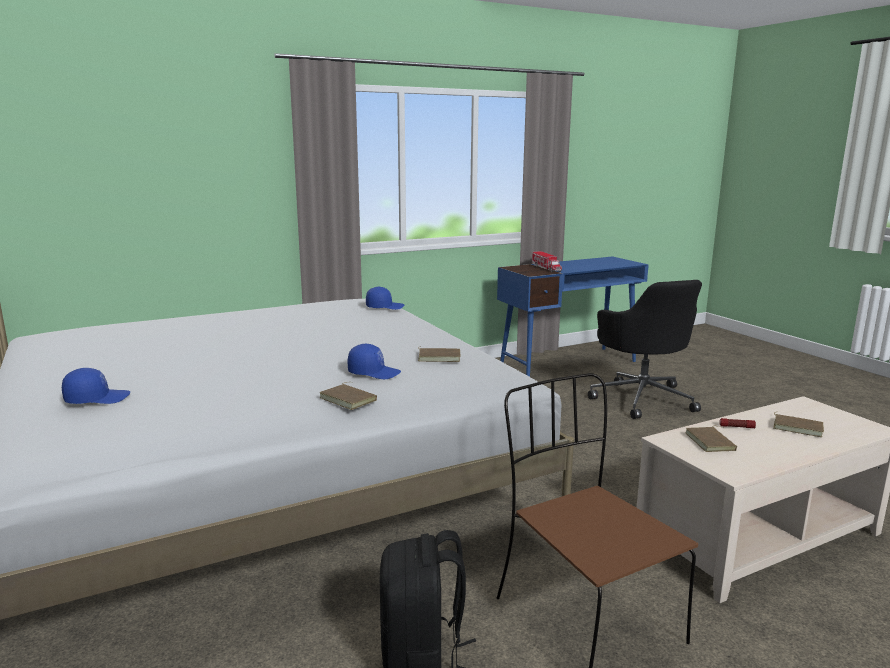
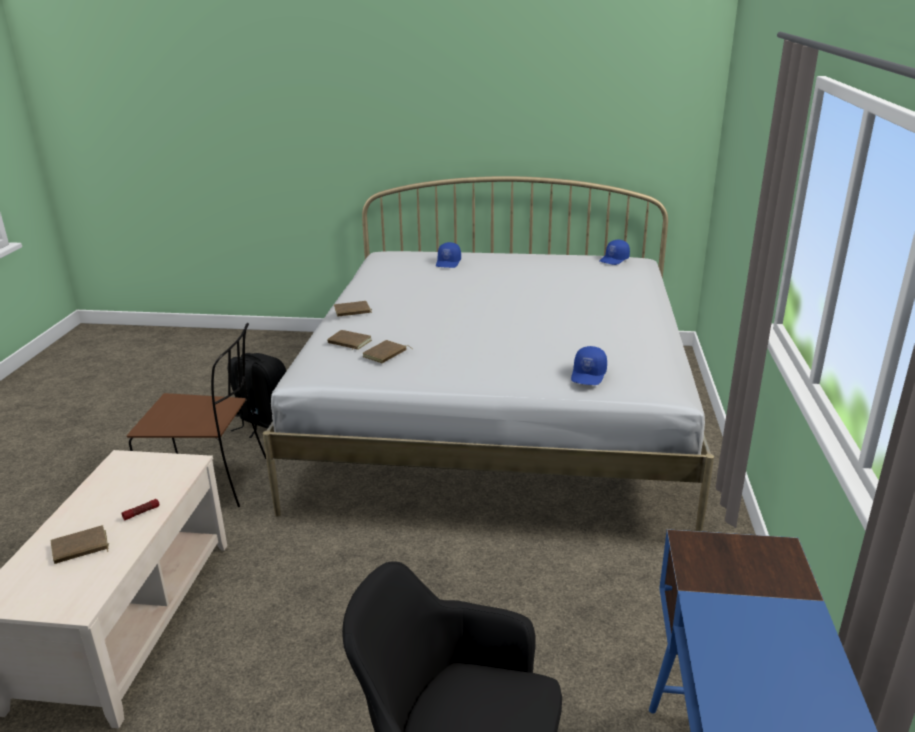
camera: 125 degrees right, 10 degrees up
blue cap [348,344,401,379] -> blue cap moved to [599,240,630,265]
toy truck [532,251,562,272] -> none
brown book [685,426,737,452] -> brown book moved to [327,330,372,350]

